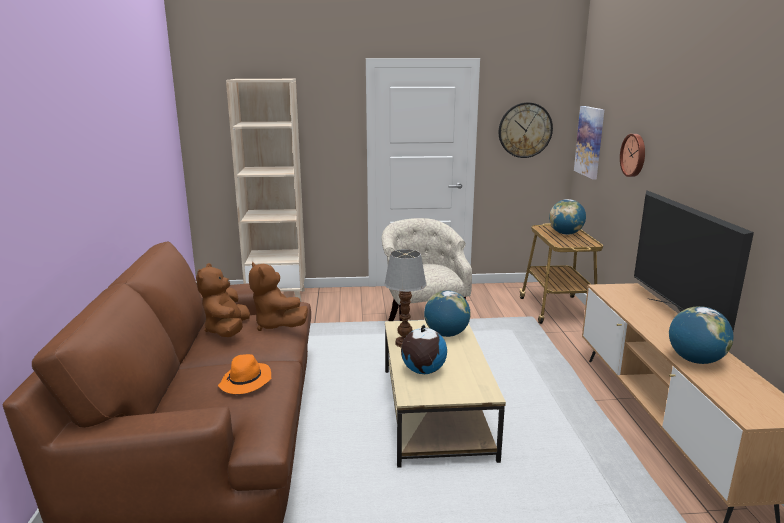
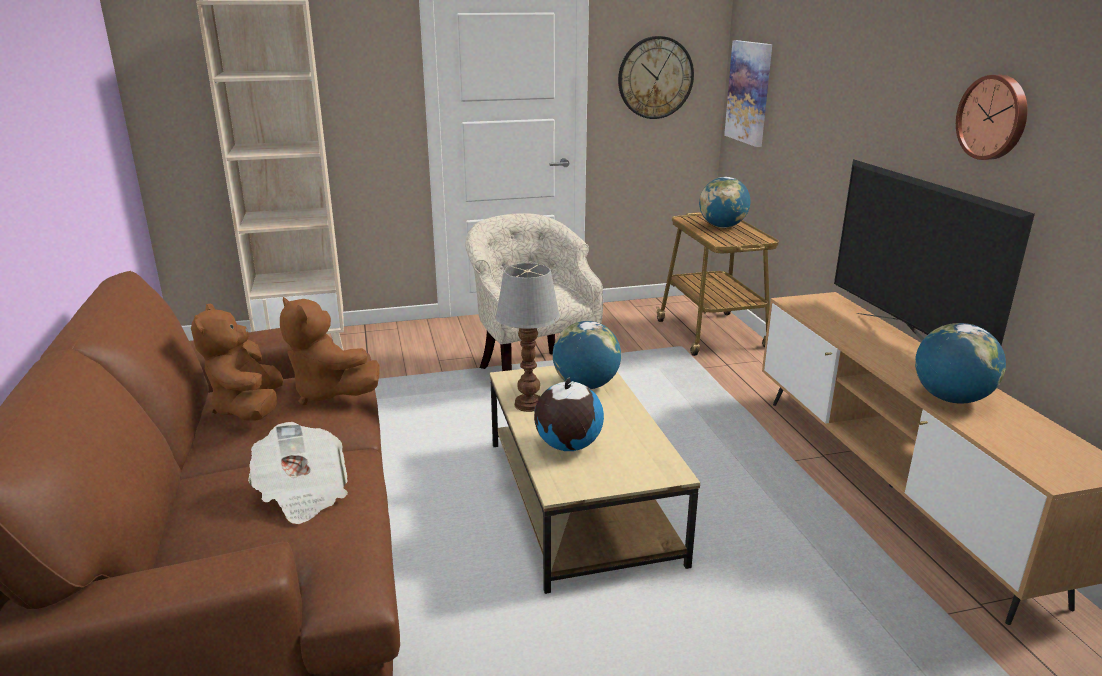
camera: 10 degrees left, 5 degrees up
orange hat [218,354,271,394] -> newspaper [248,422,348,524]
wall clock [620,134,645,177] -> wall clock moved to [956,75,1027,160]

